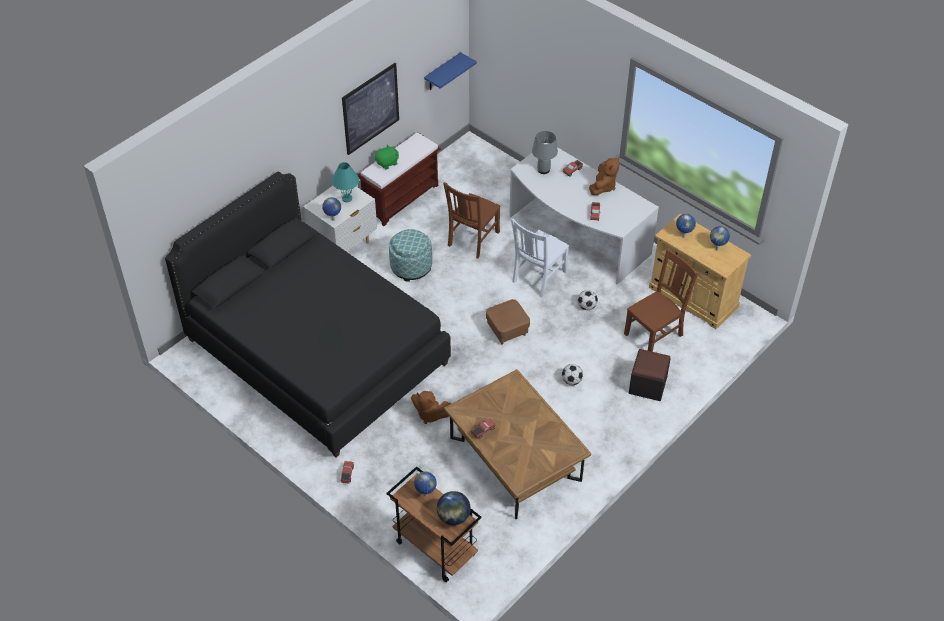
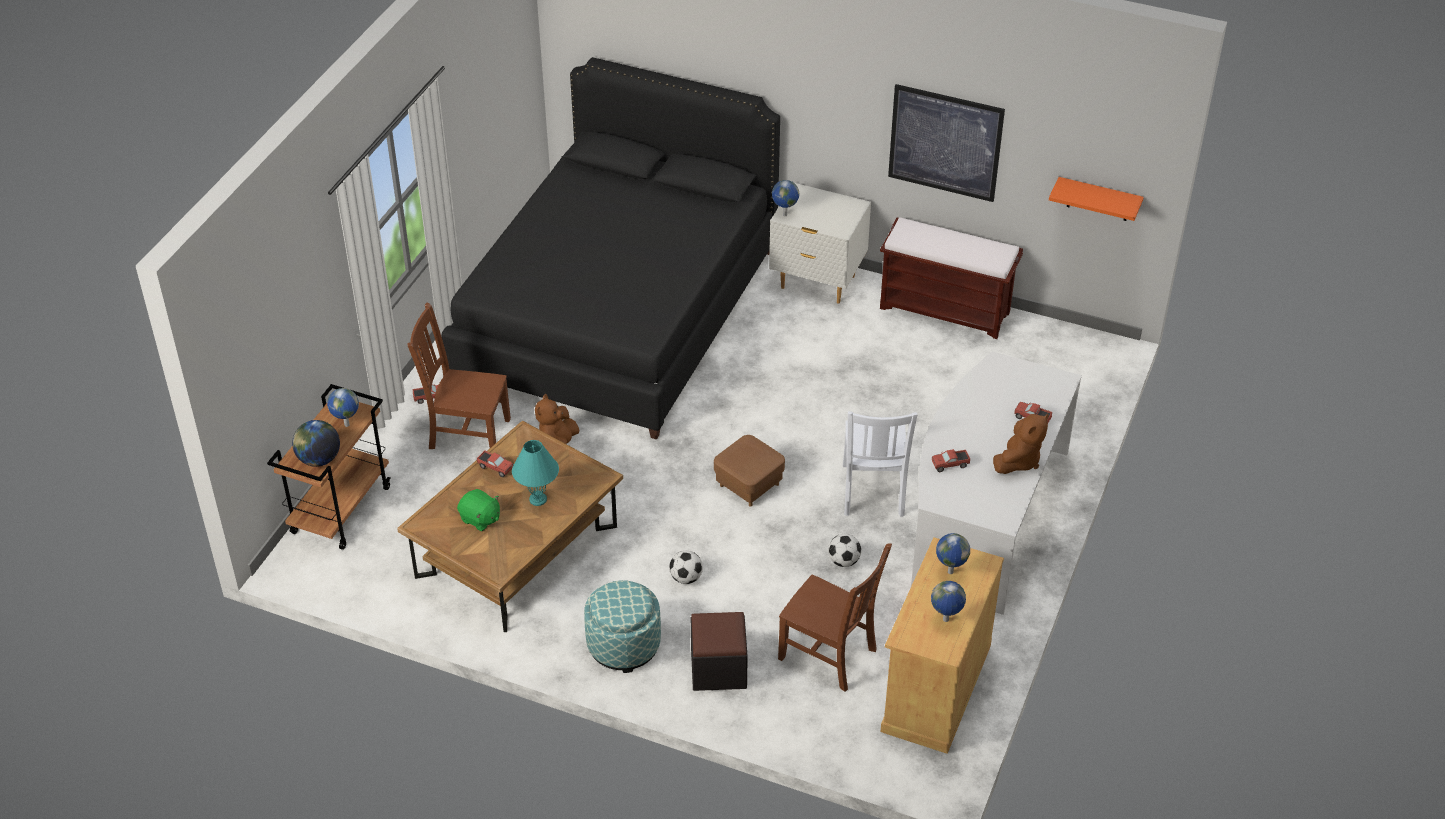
camera: 70 degrees right, 5 degrees down
turquoise table lamp [331,162,359,202] -> turquoise table lamp moved to [512,440,559,506]
green plush toy [375,145,399,169] -> green plush toy moved to [457,489,500,531]
ottoman [389,229,432,282] -> ottoman moved to [584,580,661,673]
blue shelf [424,52,477,90] -> orange shelf [1049,177,1144,221]
brown chair [443,182,500,259] -> brown chair moved to [408,303,511,449]
white chair [511,218,569,298] -> white chair turned 105 degrees counterclockwise [843,411,918,517]
grey table lamp [532,131,558,174] -> none
brown plush toy [589,157,620,195] -> brown plush toy turned 60 degrees counterclockwise [993,414,1049,474]

